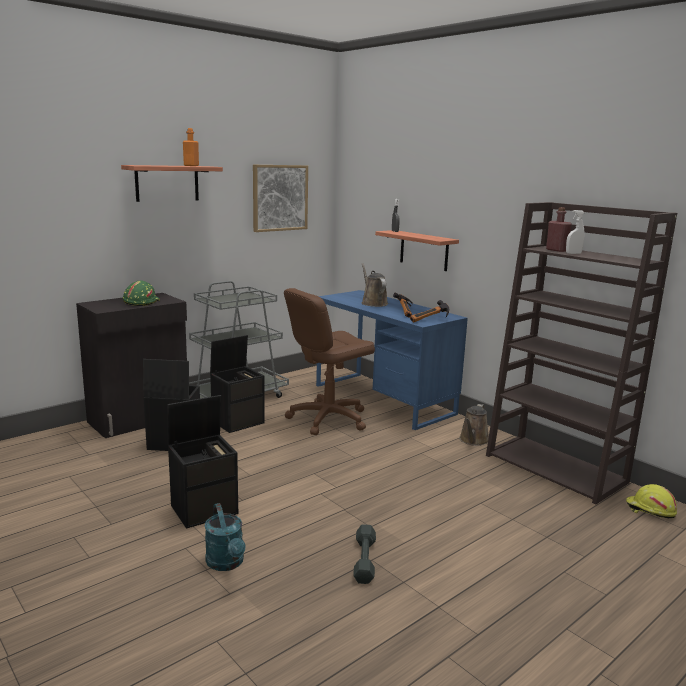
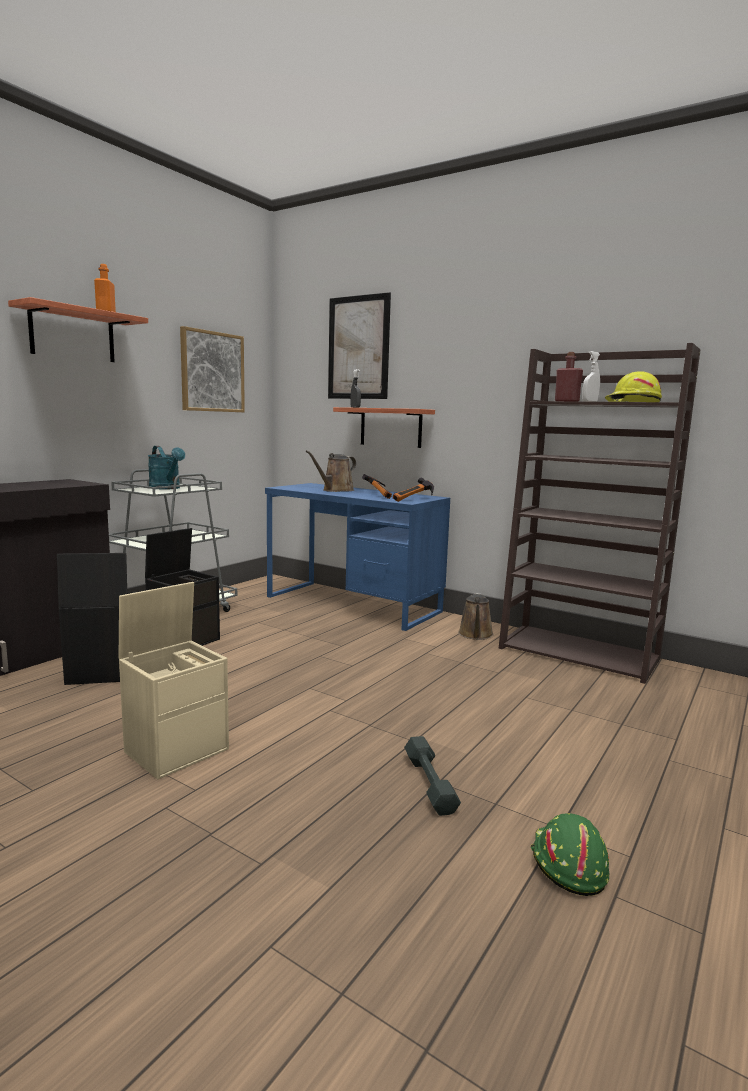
camera: 15 degrees left, 5 degrees down
green hard hat [123,281,160,306] -> green hard hat moved to [531,813,609,896]
black storage box [168,395,238,528] -> beige storage box [119,582,229,779]
turquoise watering can [205,503,245,571] -> turquoise watering can moved to [148,446,185,489]
brown office chair [284,288,375,435] -> none
brown watering can [362,263,388,307] -> brown watering can turned 105 degrees counterclockwise [306,450,356,492]
yellow hard hat [626,484,677,518] -> yellow hard hat moved to [605,371,662,402]
none -> picture [328,292,391,399]

